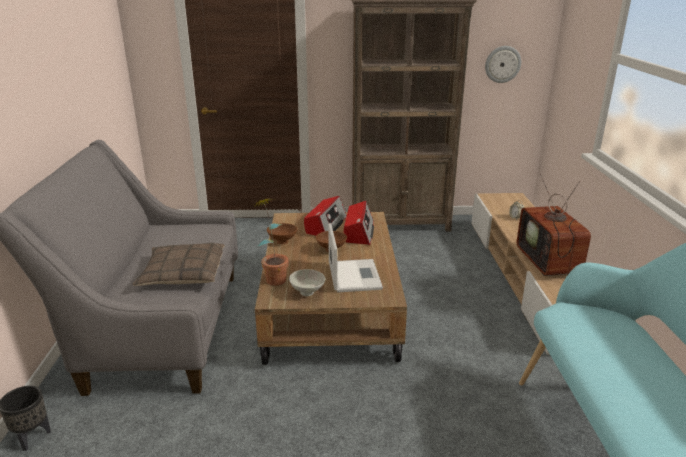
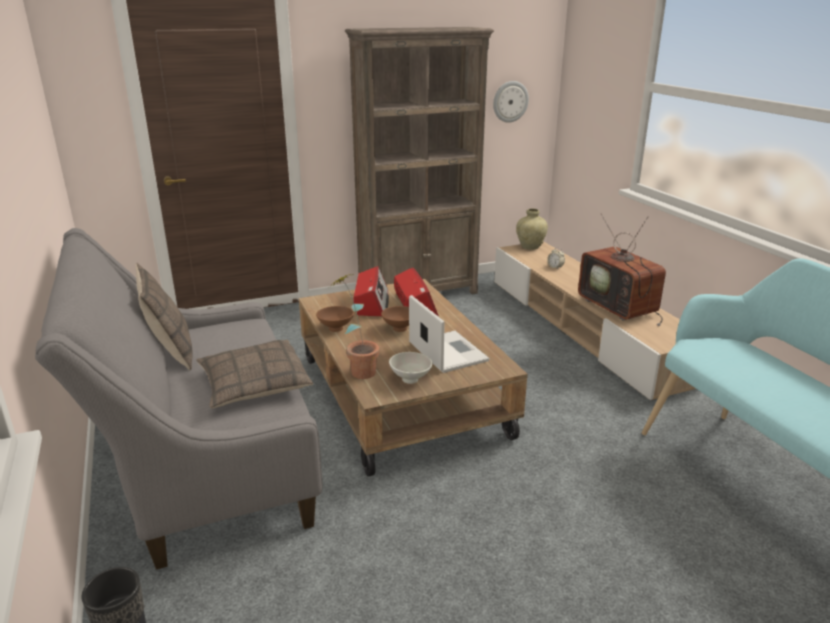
camera: 20 degrees left, 0 degrees up
none -> pillow [136,263,193,370]
none -> beige vase [516,208,548,250]

